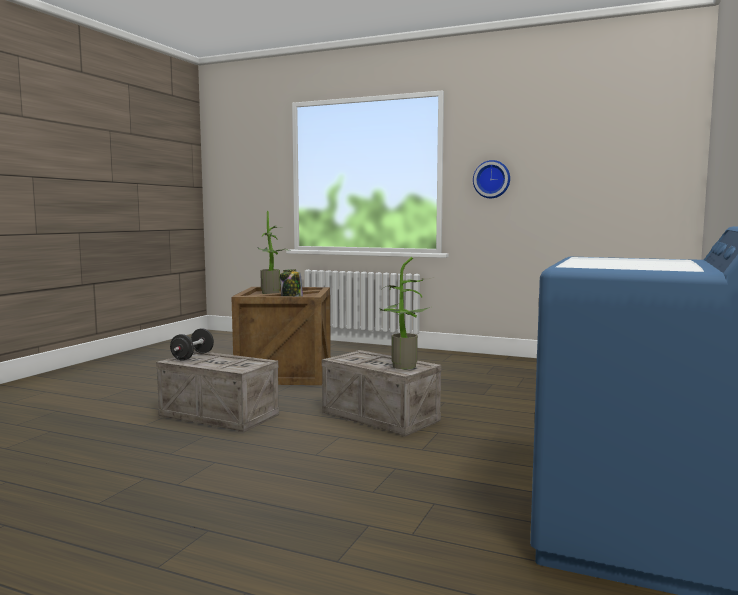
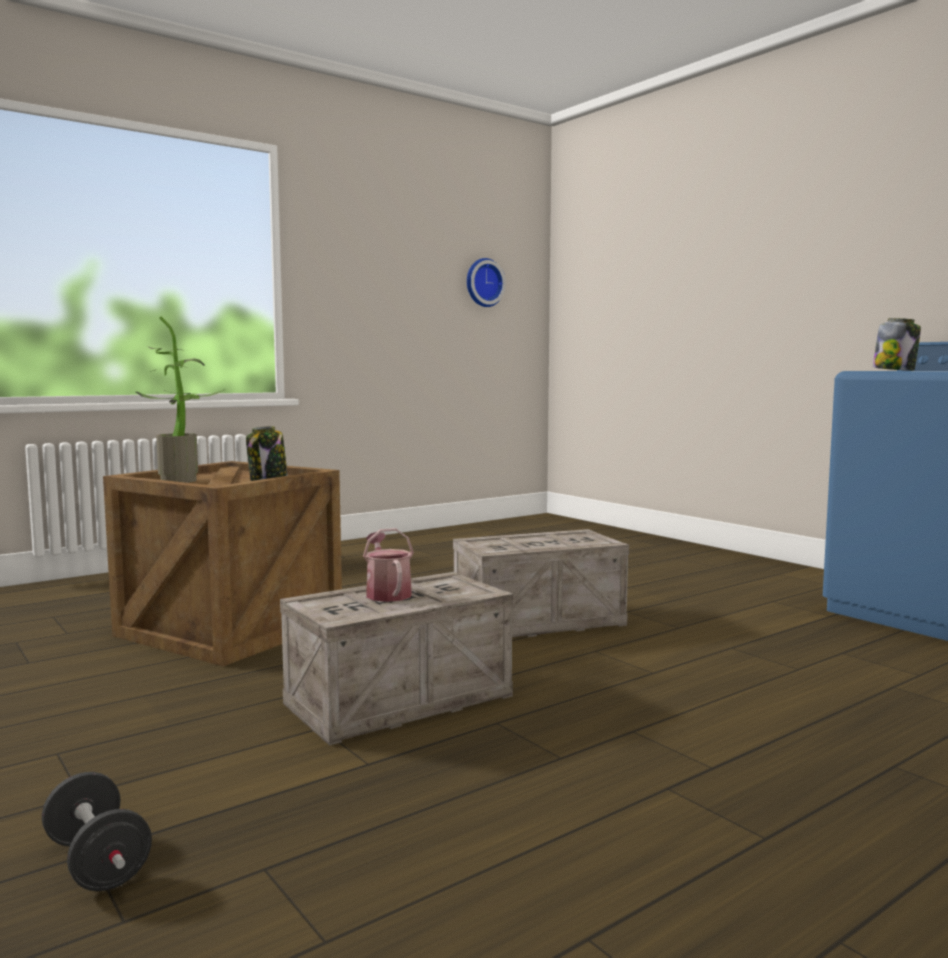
camera: 60 degrees left, 0 degrees up
black dumbbell [170,328,214,361] -> black dumbbell moved to [42,772,152,891]
potted plant [380,257,434,369] -> none
wall clock [473,160,510,198] -> wall clock moved to [467,258,506,307]
none -> watering can [363,528,414,602]
none -> jar [873,318,921,371]

